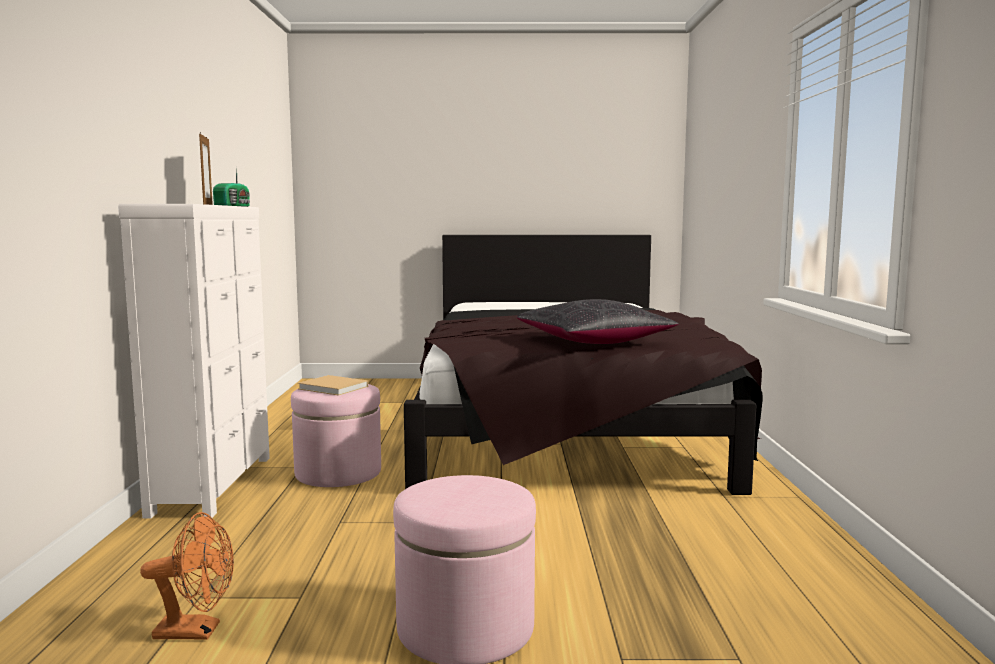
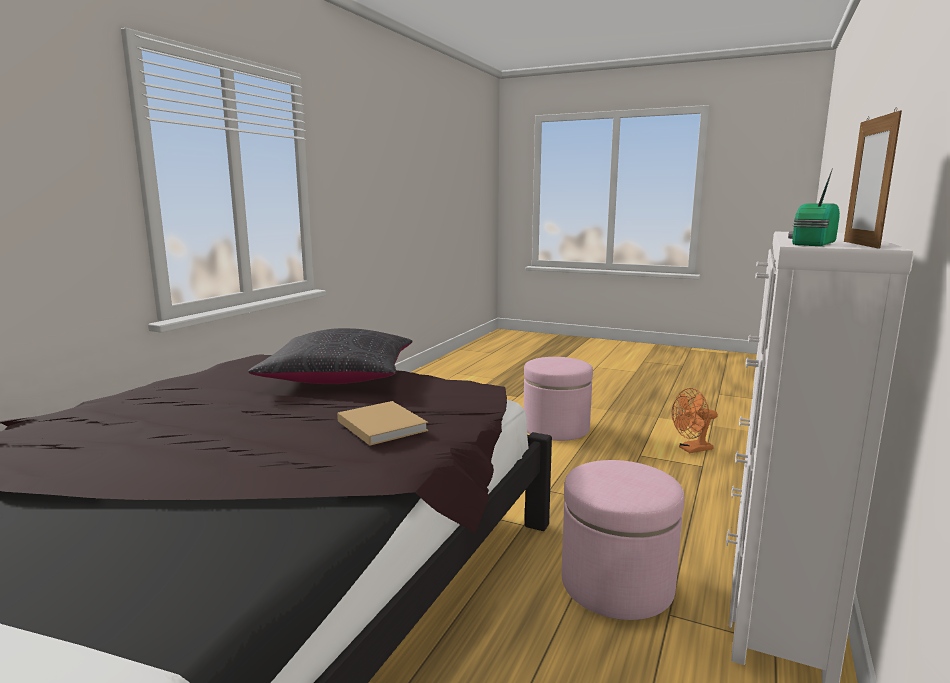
camera: 155 degrees left, 5 degrees up
orange fan [140,512,234,640] -> orange fan turned 45 degrees counterclockwise [671,388,718,453]
beige book [298,375,368,396] -> beige book moved to [337,401,428,446]

